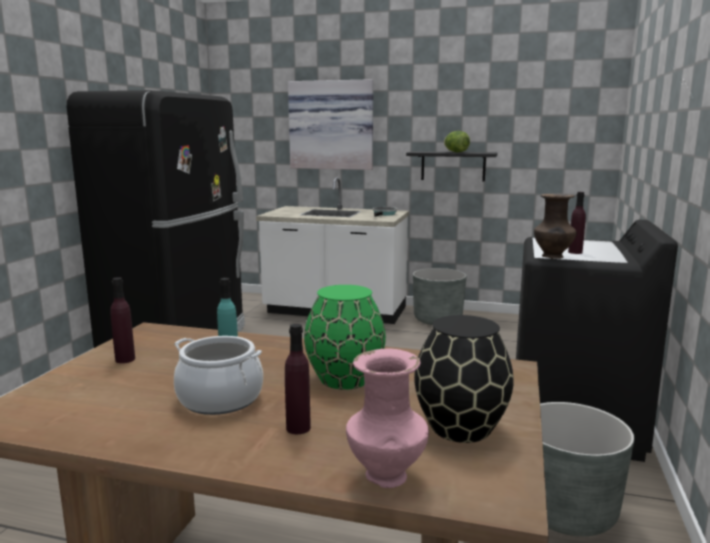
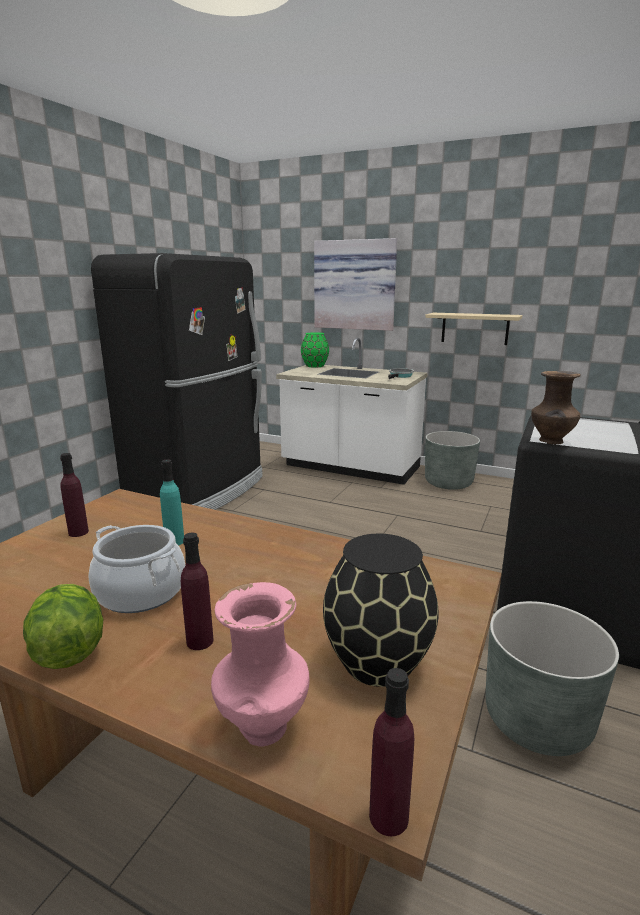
camera: 10 degrees right, 5 degrees up
green vase [304,285,386,390] -> green vase moved to [301,332,329,367]
black shelf [406,151,497,182] -> beige shelf [425,313,523,345]
lettuce [444,131,470,153] -> lettuce moved to [23,584,103,669]
purple bottle [568,192,586,254] -> purple bottle moved to [369,668,414,836]

